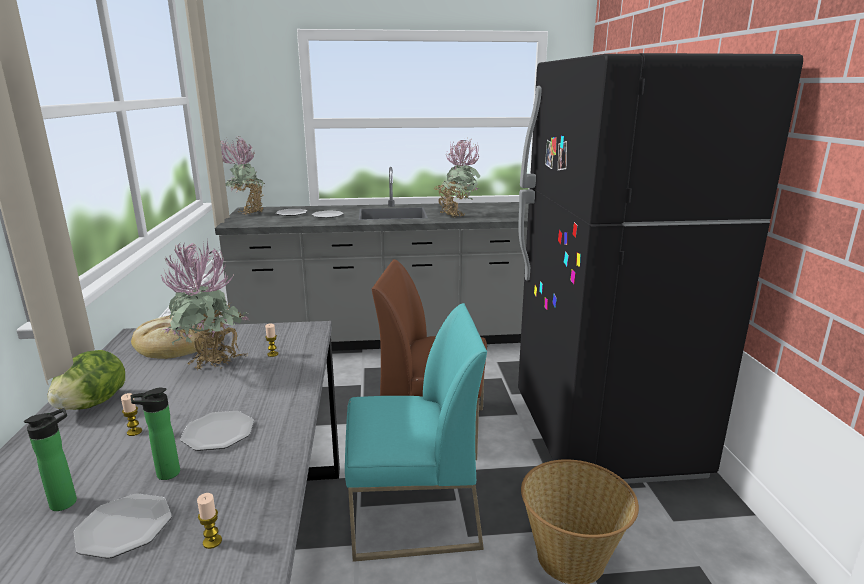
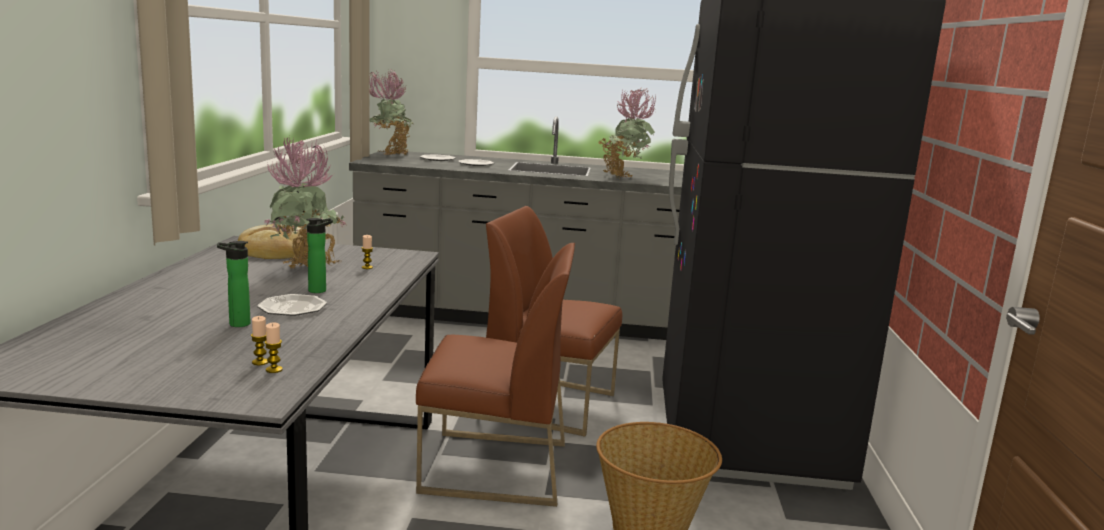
camera: 10 degrees right, 5 degrees down
bottle [24,408,77,511] -> bottle moved to [306,218,333,293]
lettuce [48,350,125,410] -> none
plate [74,493,172,559] -> none
candle [121,393,142,436] -> candle moved to [265,323,283,373]
turquoise chair [345,303,487,562] -> brown chair [416,243,575,507]

